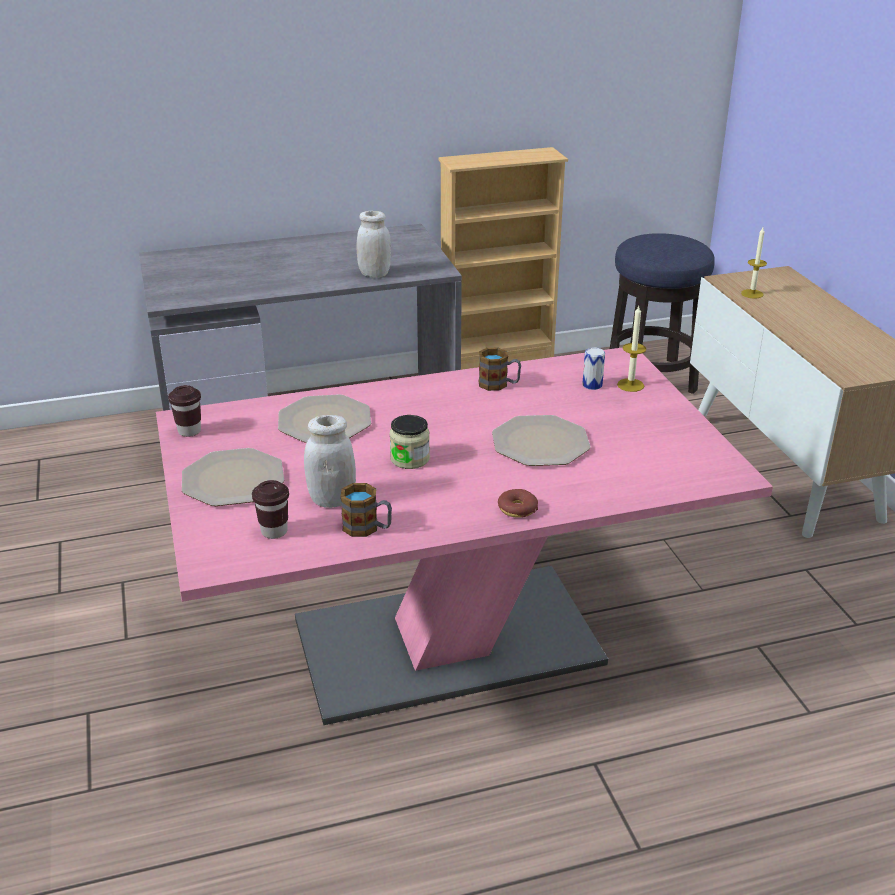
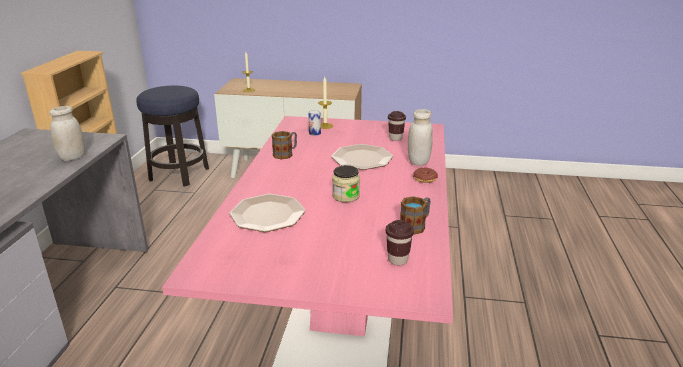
camera: 65 degrees left, 5 degrees down
brown cup [168,385,201,437] -> brown cup moved to [388,111,406,141]
plate [182,448,284,506] -> none
white jar [304,415,356,508] -> white jar moved to [408,109,433,166]

